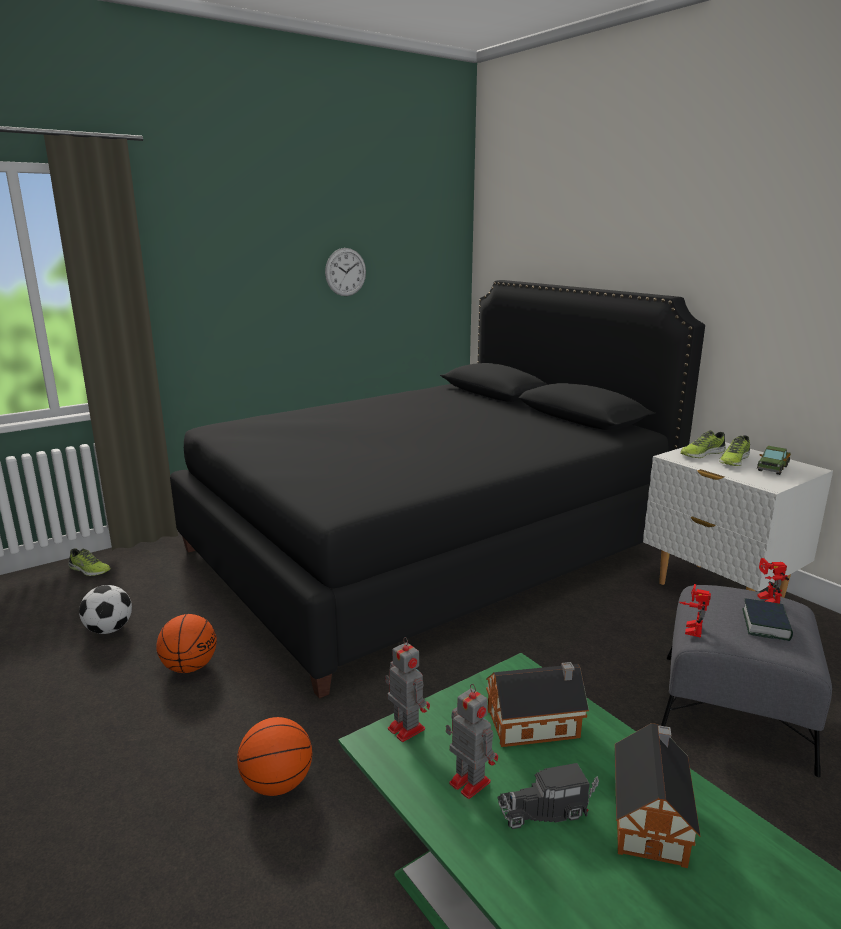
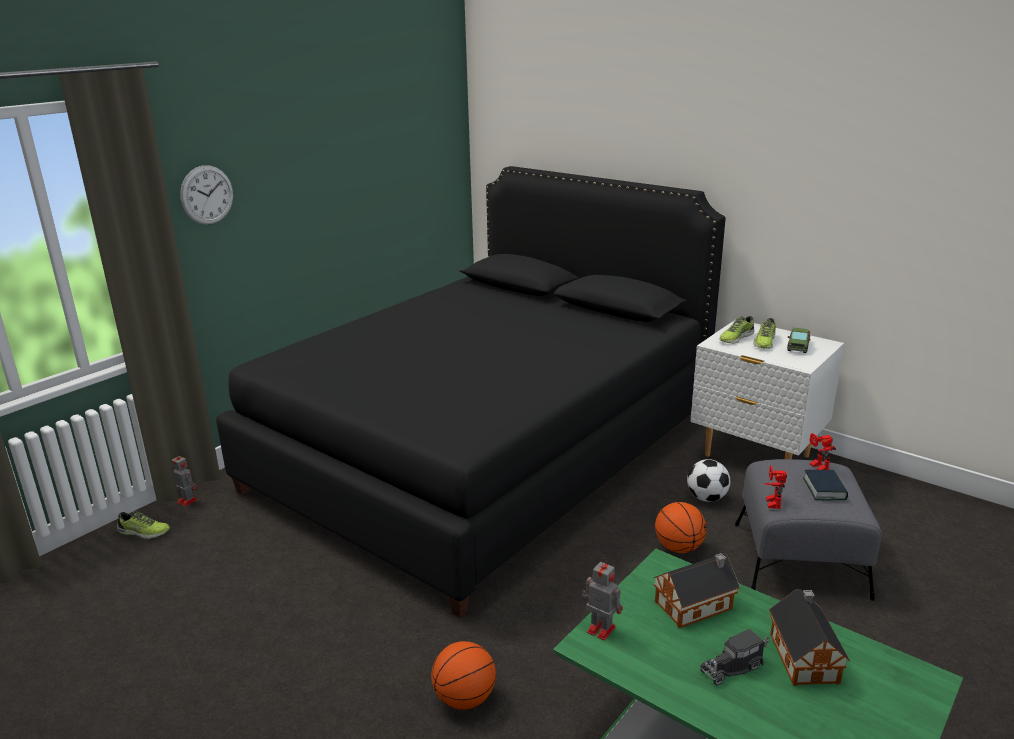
camera: 15 degrees left, 5 degrees up
football [79,585,132,634] -> football moved to [687,459,730,502]
basketball [156,614,217,673] -> basketball moved to [655,502,707,553]
wall clock [325,248,366,296] -> wall clock moved to [180,165,233,225]
toy robot [446,684,498,799] -> toy robot moved to [171,453,198,507]

